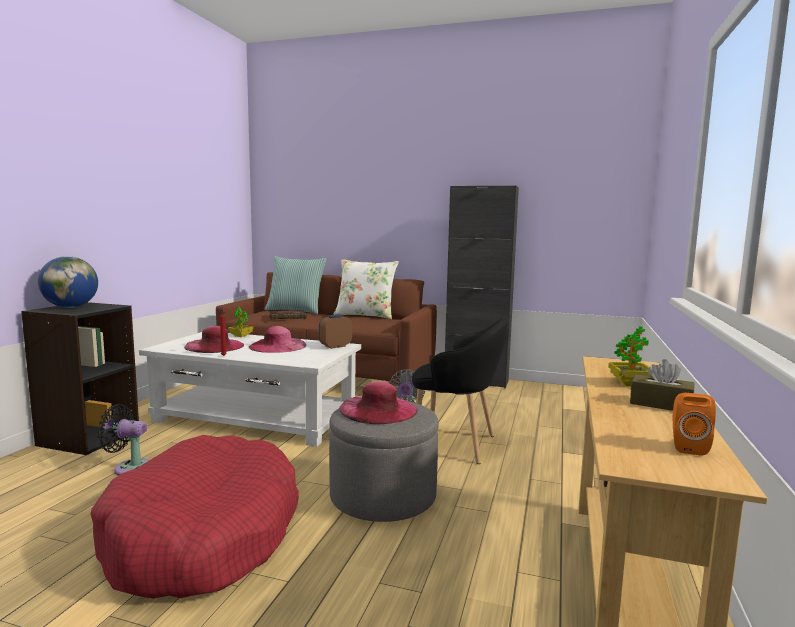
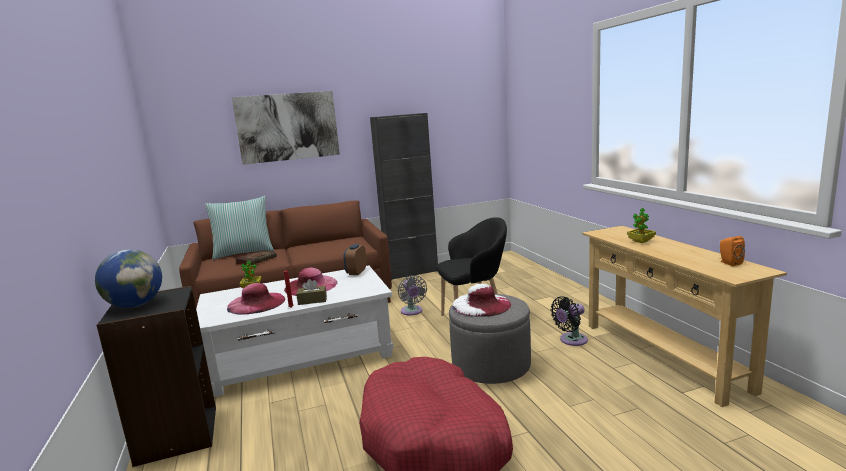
camera: 35 degrees left, 5 degrees up
black fan [97,404,150,476] -> black fan moved to [550,296,588,346]
white pillow [333,259,399,319] -> none
pink hat [339,381,418,424] -> white hat [452,284,511,317]
brown tissue box [630,359,694,411] -> brown tissue box moved to [296,279,327,305]
none -> picture [232,91,340,165]

